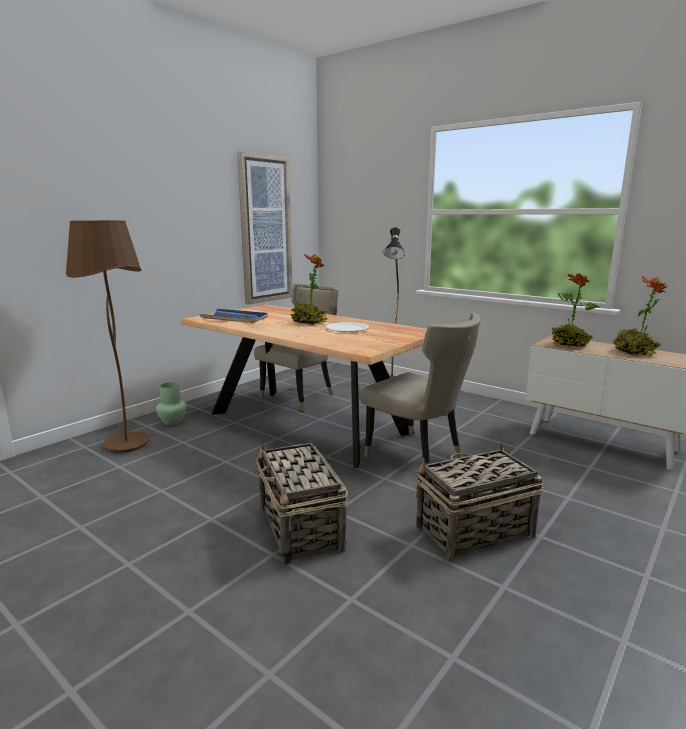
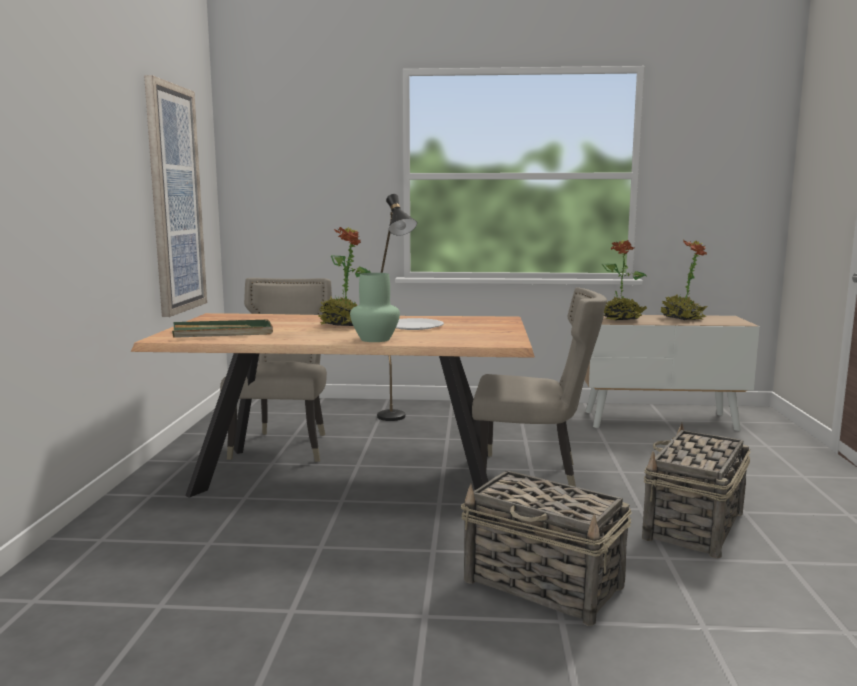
camera: 35 degrees left, 5 degrees down
brown floor lamp [66,220,150,453] -> none
green vase [156,382,187,425] -> green vase moved to [350,273,400,342]
blue tray [200,309,268,323] -> green tray [172,319,273,338]

